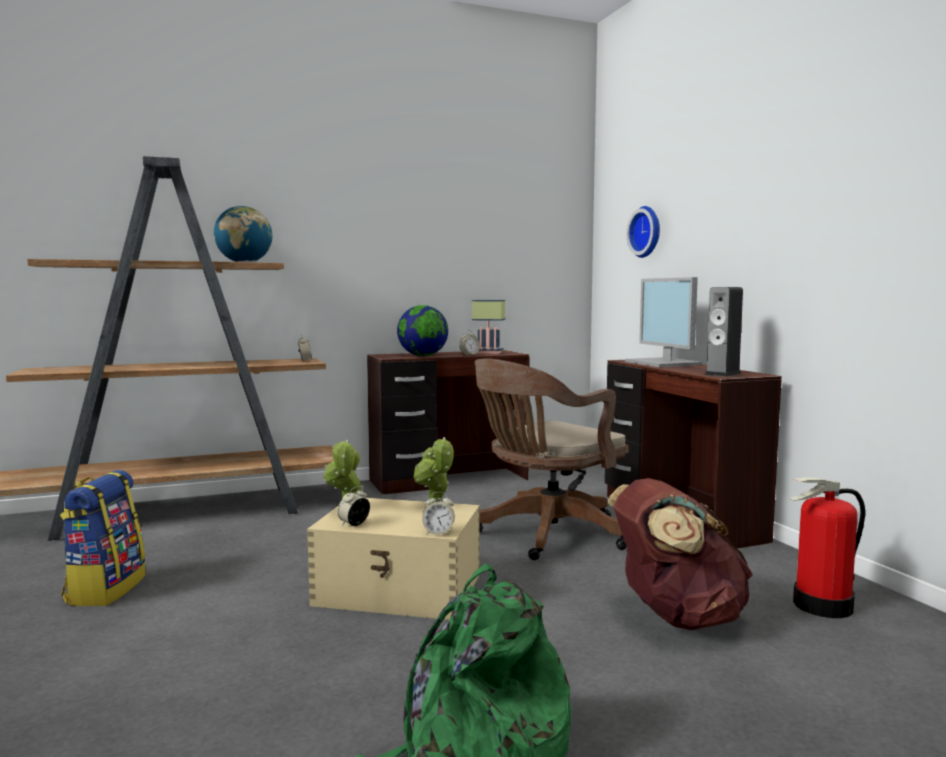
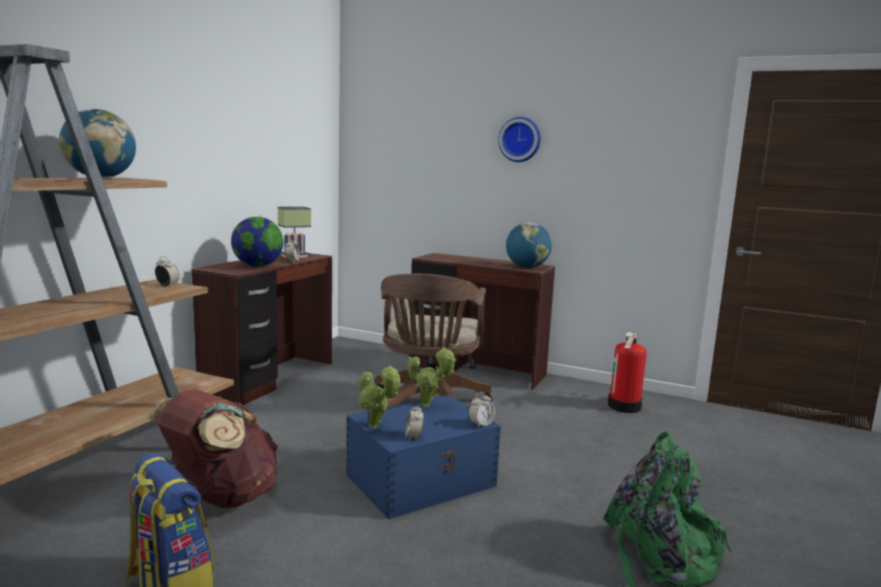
camera: 45 degrees left, 5 degrees up
beige storage box [307,498,480,620] -> blue storage box [346,395,501,519]
brown backpack [607,478,753,630] -> brown backpack moved to [148,389,278,508]
monitor [625,277,702,367] -> none
wall clock [627,206,660,258] -> wall clock moved to [498,117,541,162]
speaker [704,287,743,377] -> globe [506,222,552,268]

